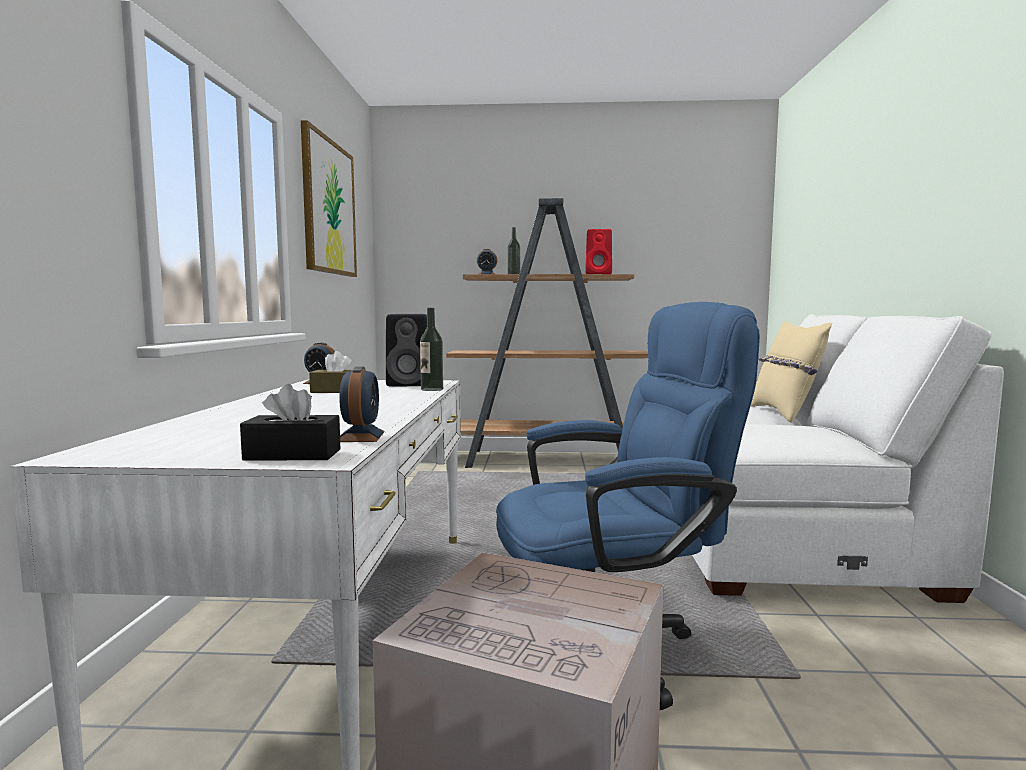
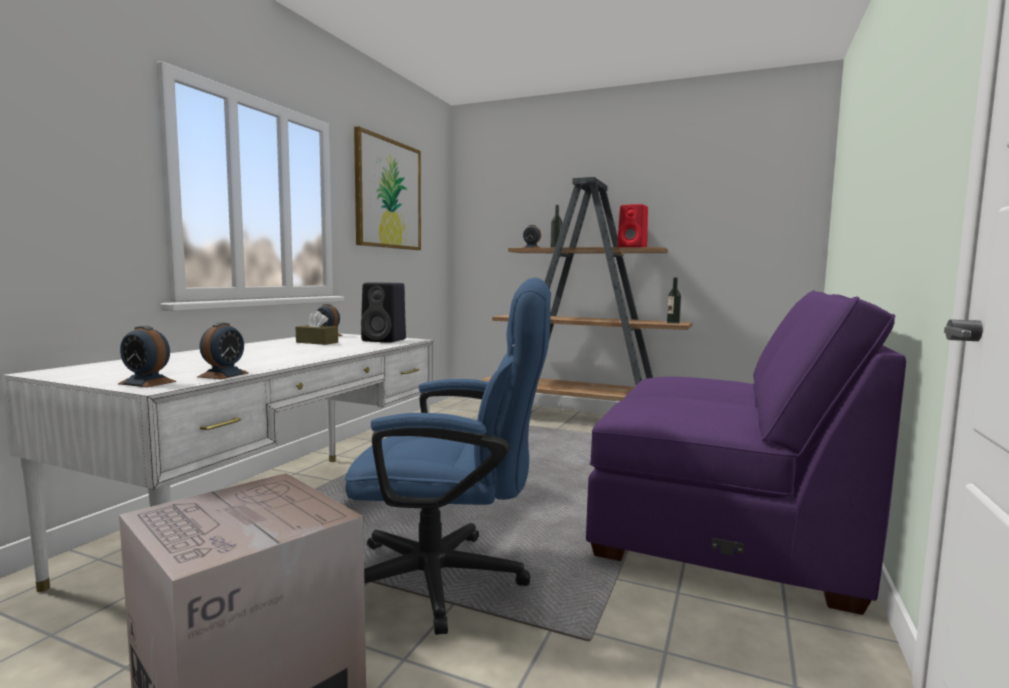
camera: 20 degrees right, 0 degrees up
black tissue box [240,384,340,461] -> alarm clock [118,326,176,387]
bottle [420,308,443,391] -> bottle moved to [667,277,681,324]
white sofa [692,314,1004,603] -> purple sofa [586,290,906,615]
beige pillow [751,321,832,423] -> none

